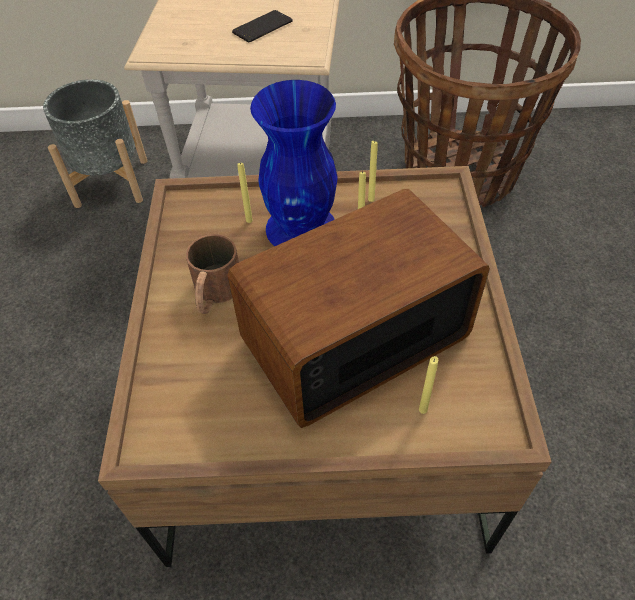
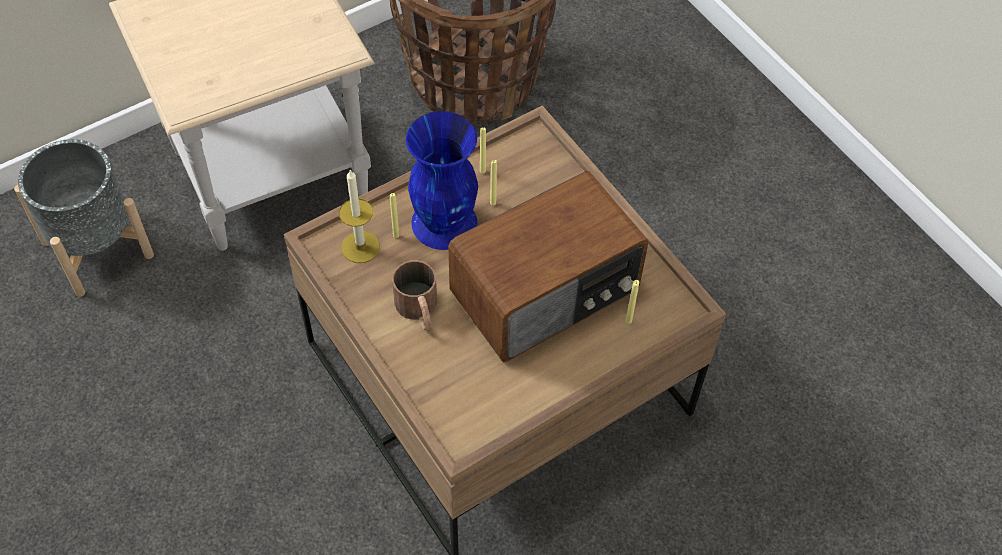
camera: 35 degrees left, 5 degrees up
radio [228,189,490,428] -> radio turned 150 degrees counterclockwise [448,171,648,362]
phone [232,10,293,42] -> none
none -> candle [339,170,380,263]

